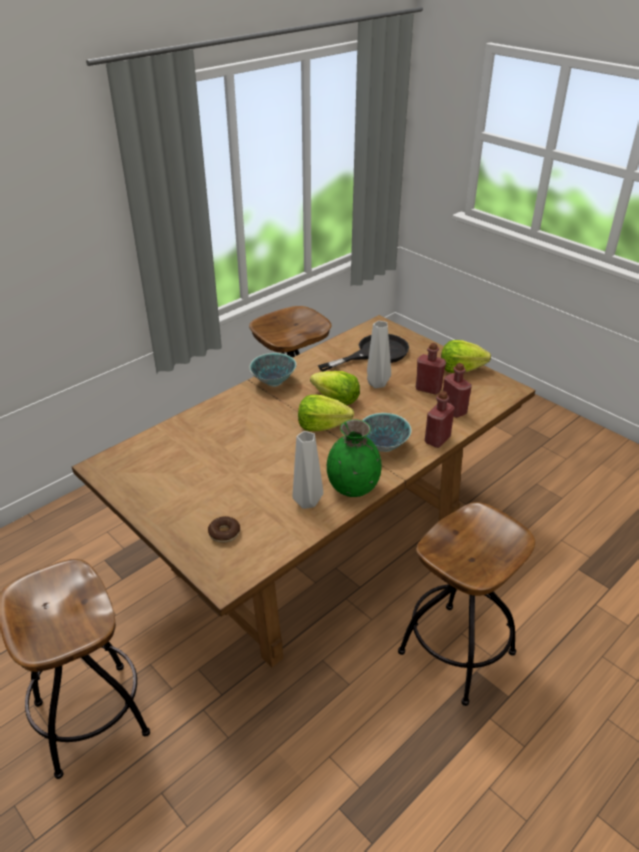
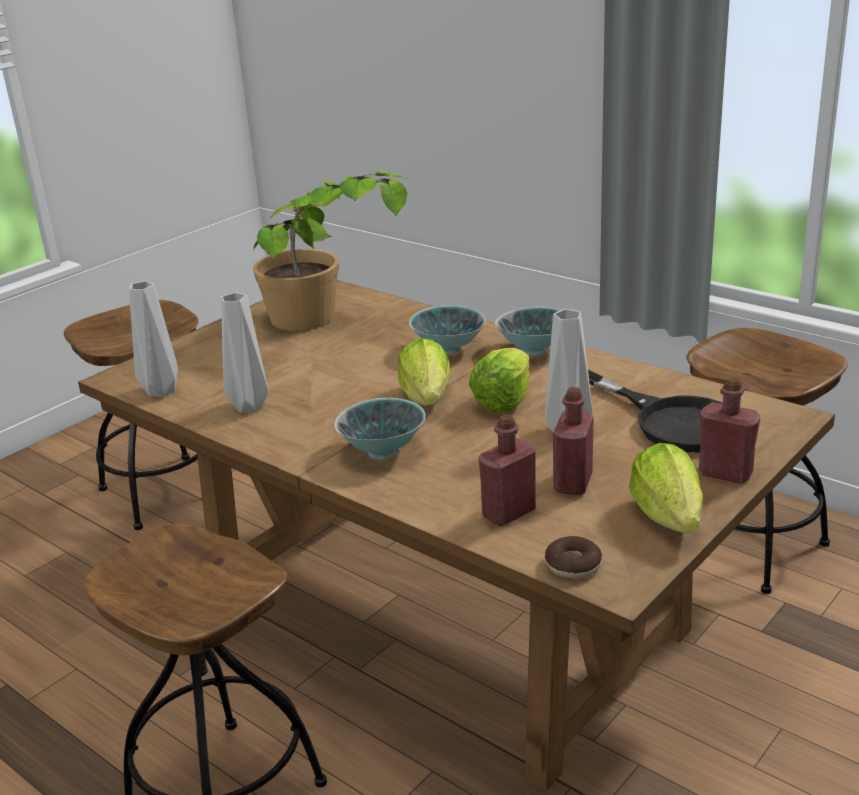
camera: 85 degrees right, 10 degrees down
donut [208,516,240,543] -> donut moved to [545,536,602,579]
green vase [327,419,382,497] -> none
red bottle [425,391,455,448] -> red bottle moved to [699,377,760,484]
none -> grey vase [129,281,178,397]
none -> potted plant [253,171,409,331]
none -> bowl [409,305,486,355]

